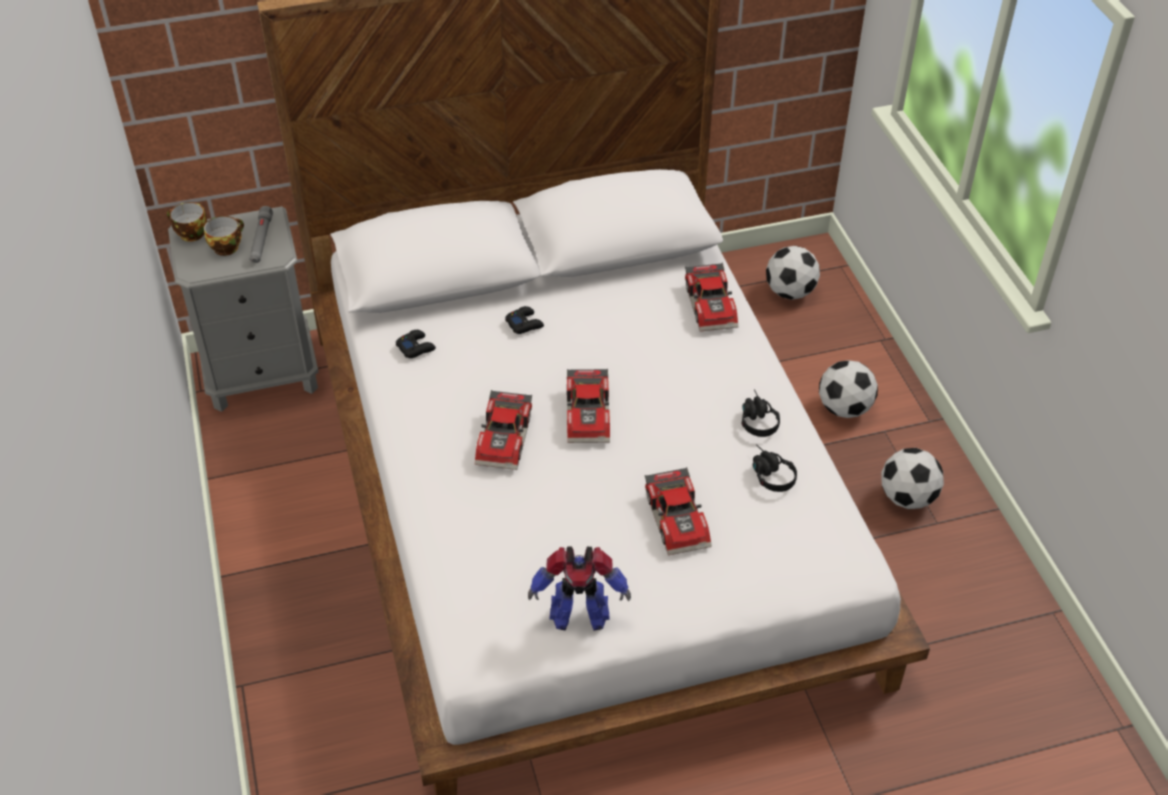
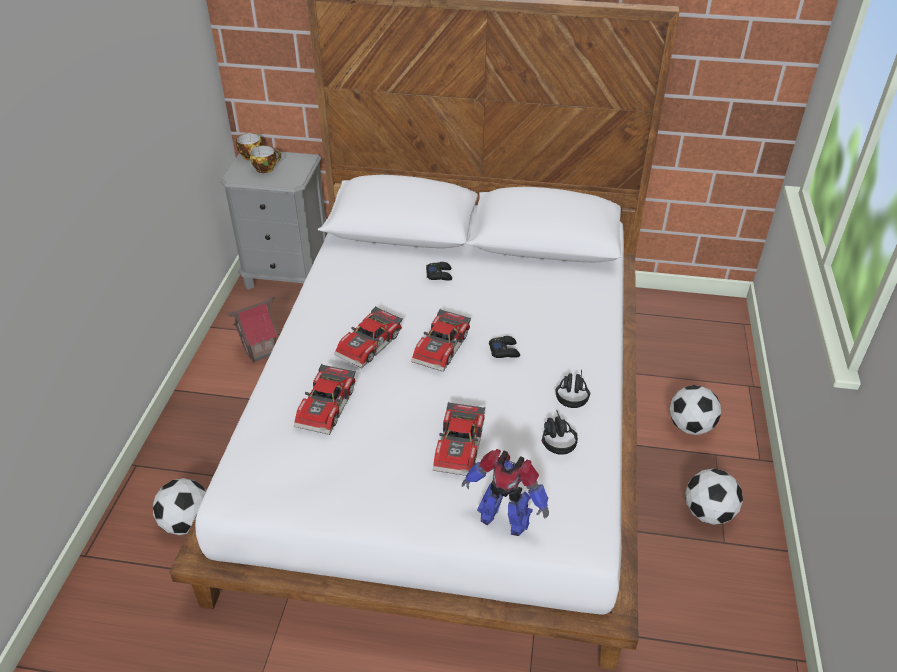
camera: 25 degrees right, 5 degrees down
grey flashlight [249,206,273,263] -> none
black game controller [396,330,436,358] -> black game controller moved to [489,336,520,358]
toy robot [528,547,631,631] -> toy robot moved to [462,449,549,536]
toy car [685,263,739,332] -> toy car moved to [294,364,356,435]
football [766,246,820,300] -> football moved to [153,478,206,535]
none -> toy house [227,297,279,363]

